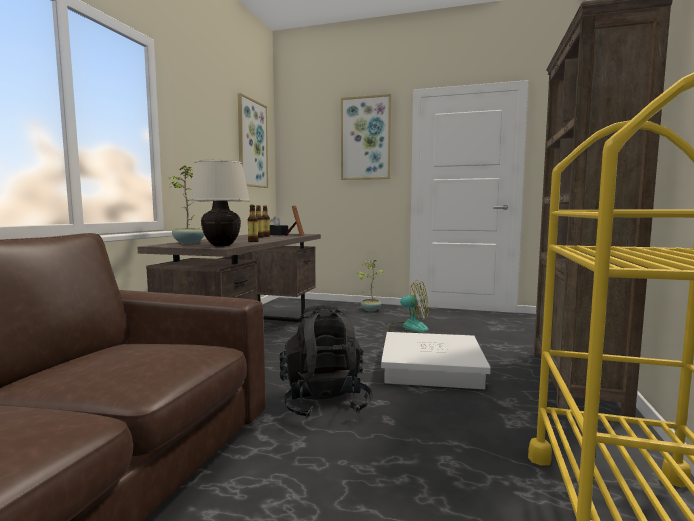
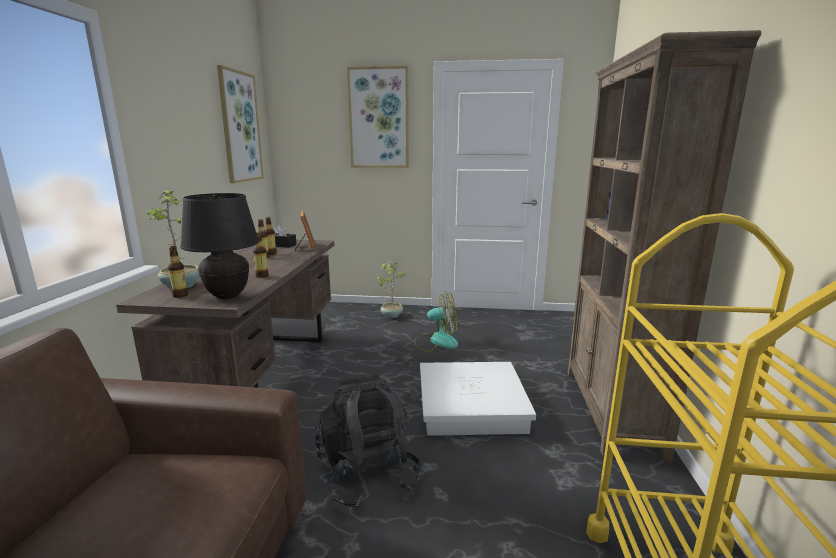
camera: 10 degrees left, 10 degrees up
beige table lamp [189,160,250,247] -> black table lamp [180,193,259,299]
none -> bottle [168,246,188,298]

